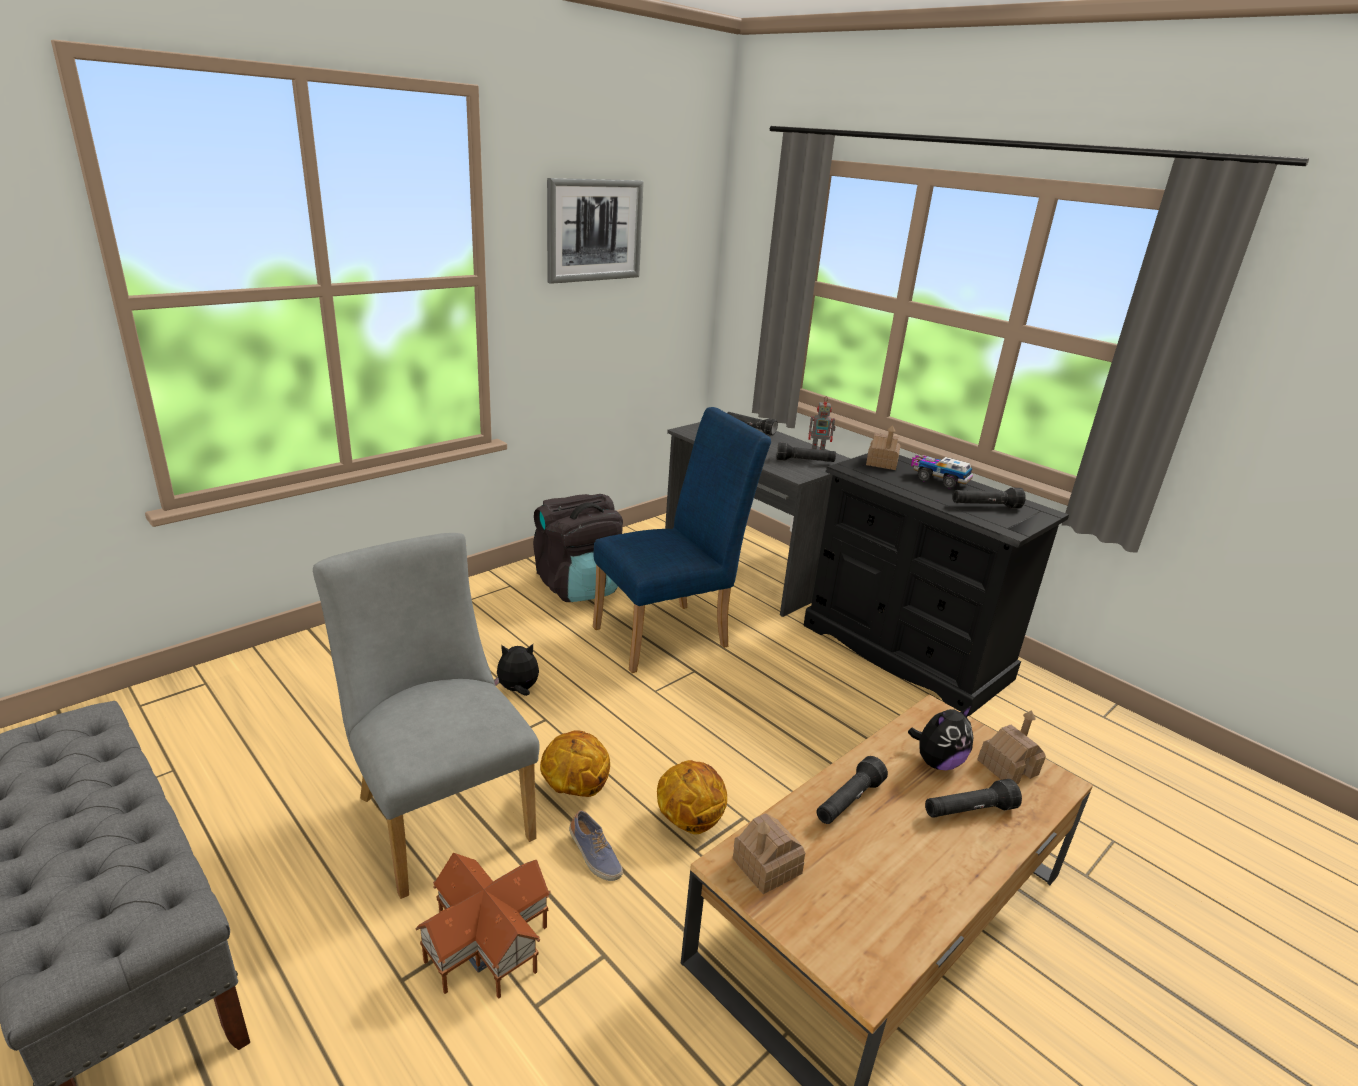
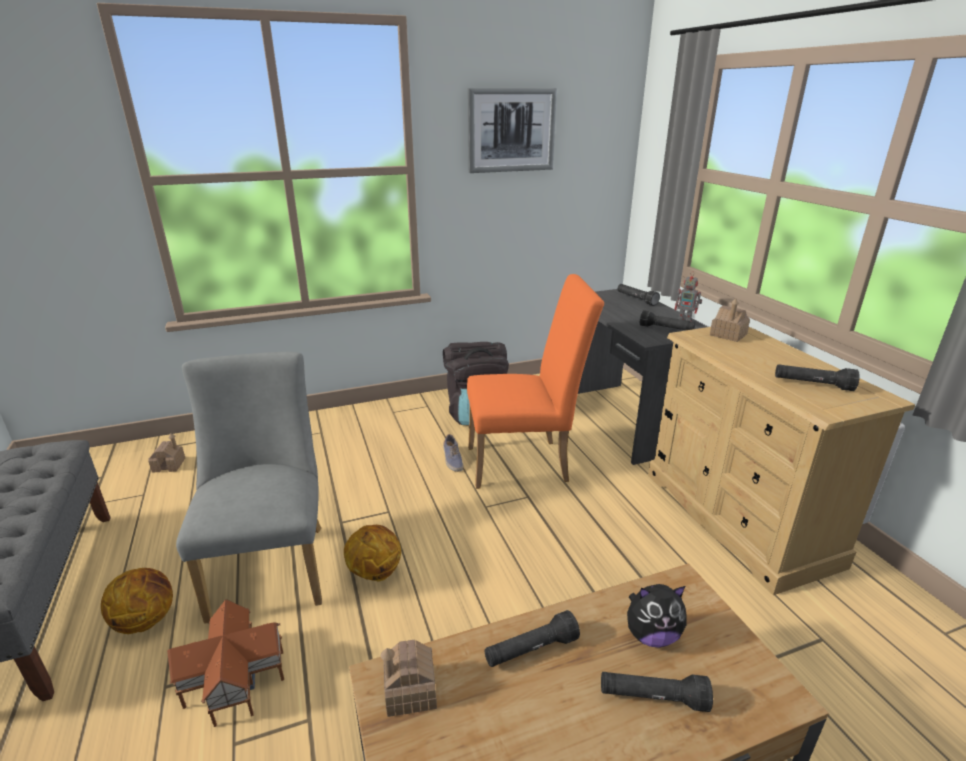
camera: 25 degrees right, 0 degrees up
plush toy [494,644,539,696] -> none
shoe [569,810,623,881] -> shoe moved to [443,434,463,472]
blue chair [593,407,771,673] -> orange chair [467,274,604,489]
basketball [657,760,727,835] -> basketball moved to [101,568,173,634]
black dresser [803,453,1069,716] -> beige dresser [648,327,915,595]
toy truck [911,455,973,489] -> none
toy house [977,710,1046,784] -> toy house moved to [148,433,185,473]

